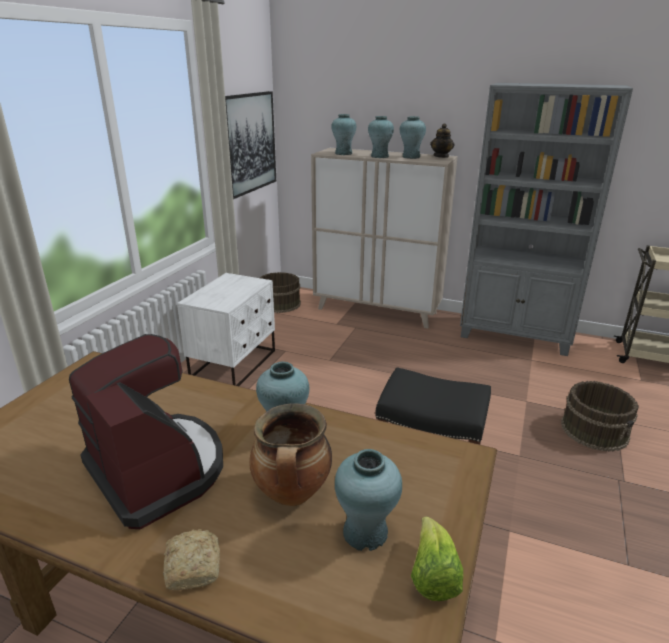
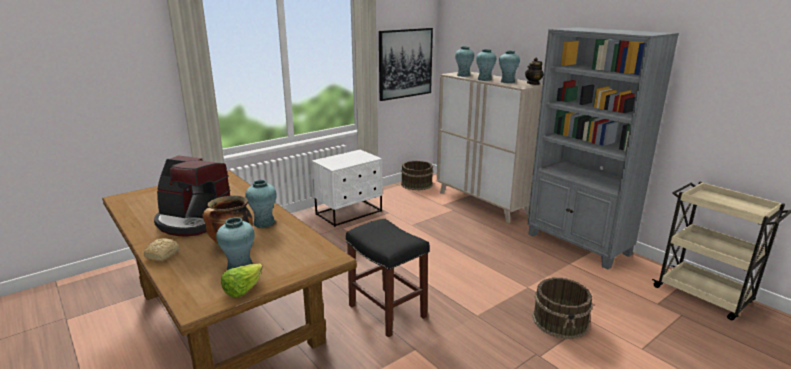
camera: 30 degrees right, 5 degrees down
coffee machine [69,334,223,529] -> coffee machine turned 120 degrees clockwise [154,155,231,237]

